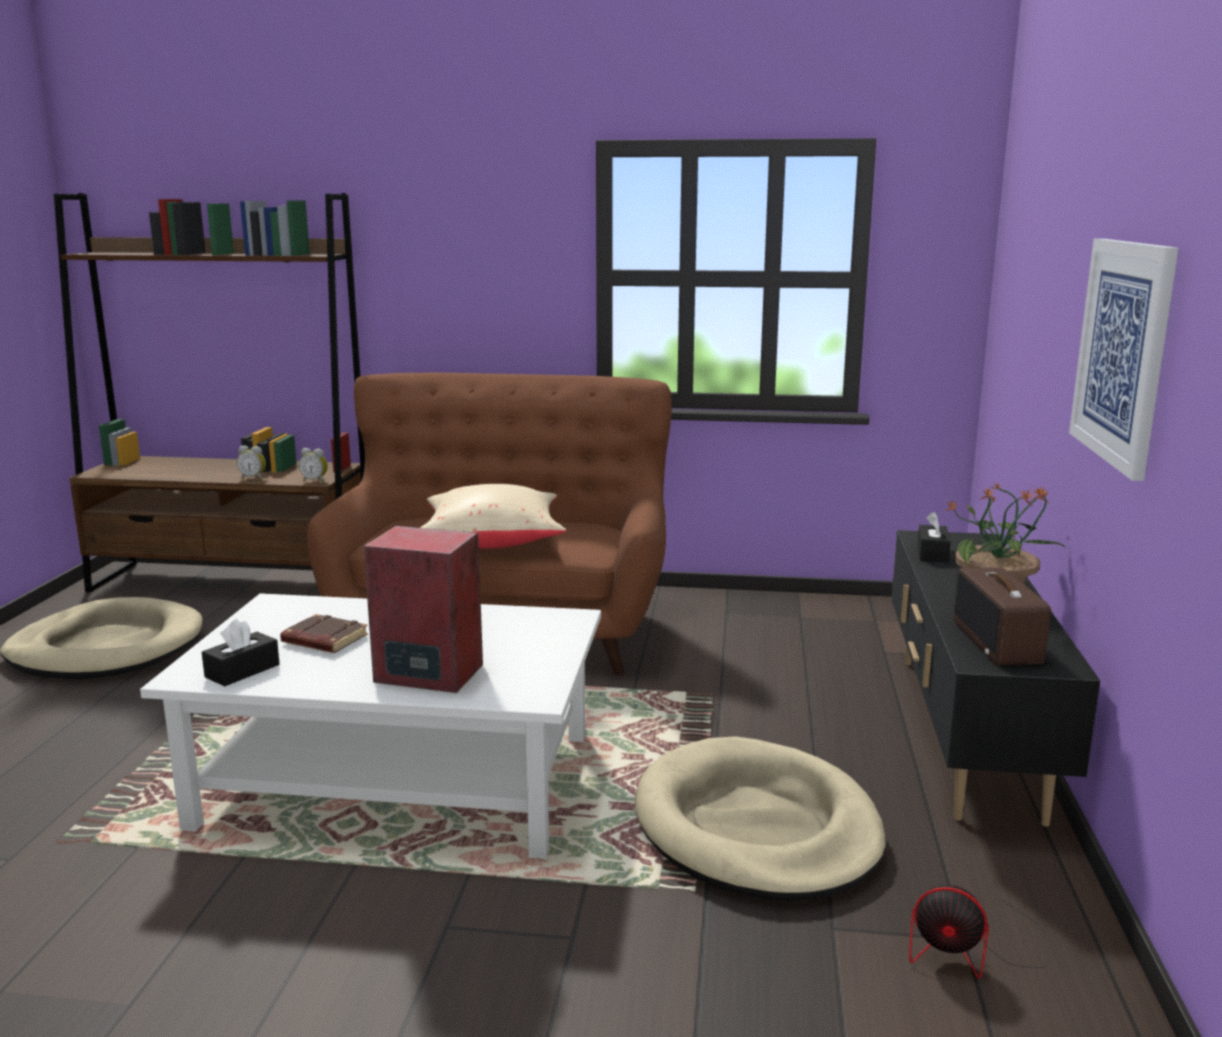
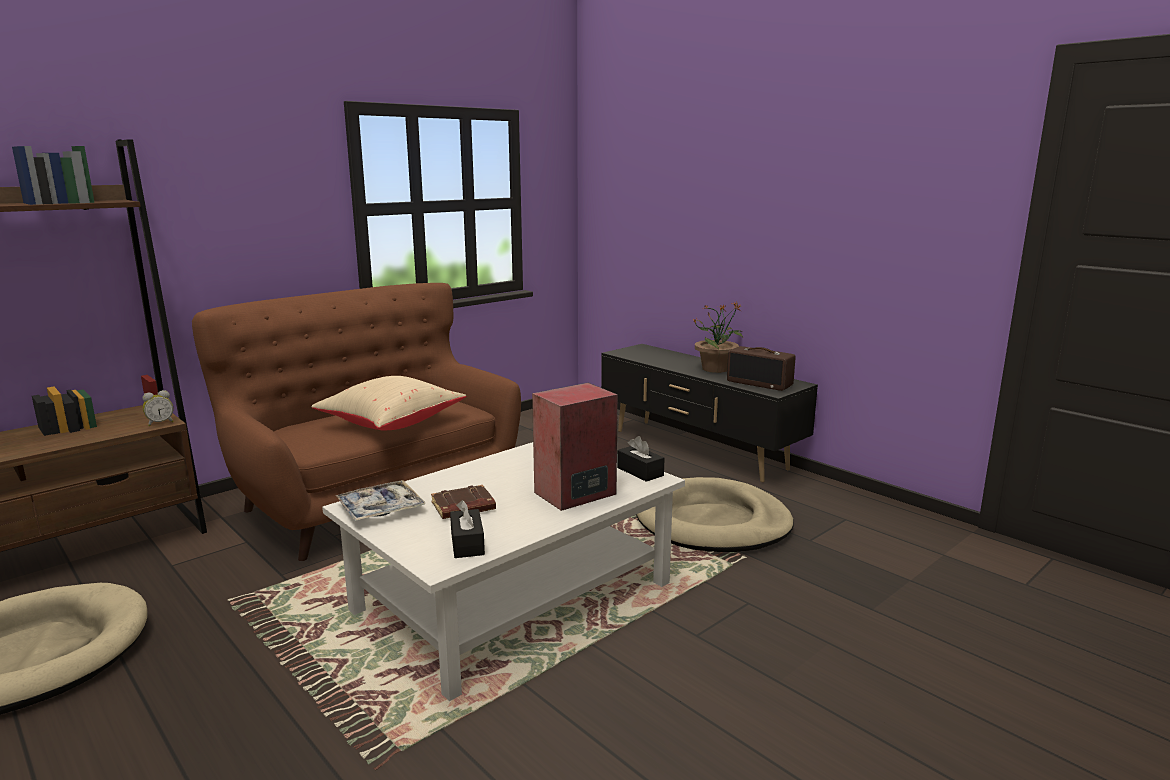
camera: 50 degrees left, 0 degrees up
alarm clock [237,445,266,480] -> none
fan [909,883,1049,979] -> none
black tissue box [917,512,951,562] -> black tissue box moved to [617,436,664,482]
picture [1069,239,1178,481] -> none
none -> tray [336,480,425,521]

